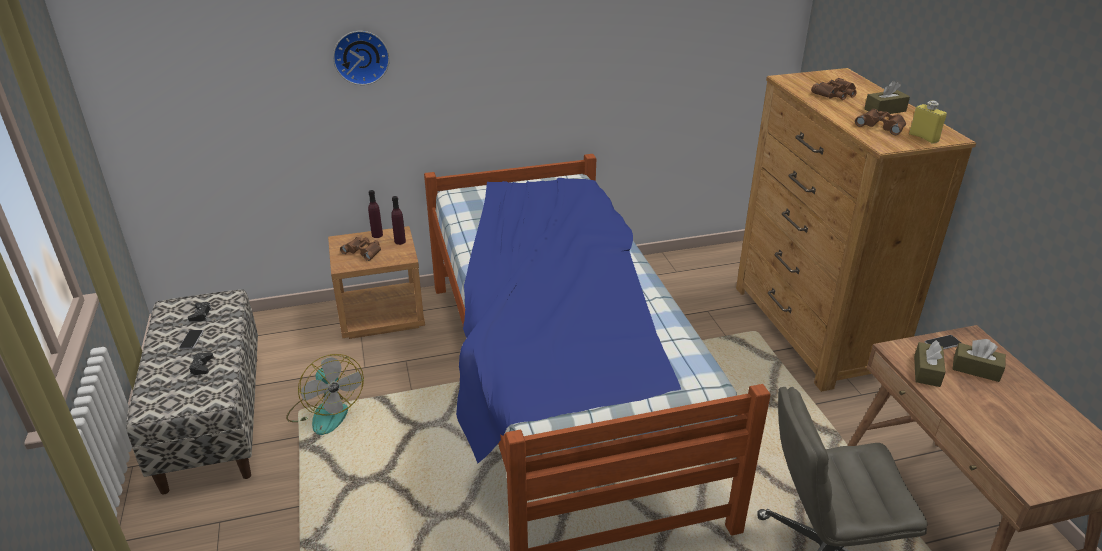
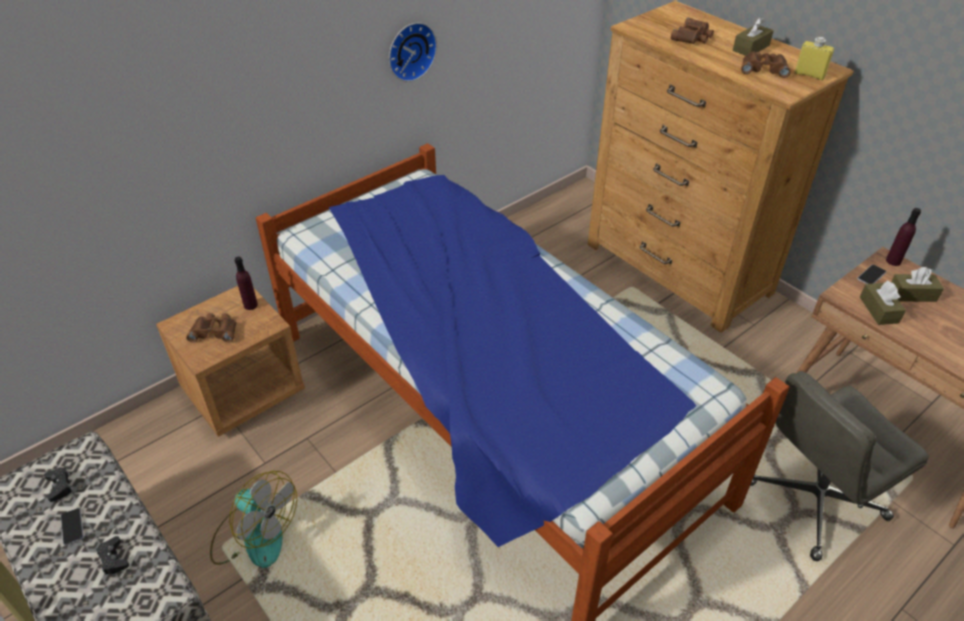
camera: 25 degrees left, 10 degrees up
wall clock [333,31,390,85] -> wall clock moved to [389,23,437,82]
purple bottle [368,190,383,238] -> purple bottle moved to [886,208,921,266]

